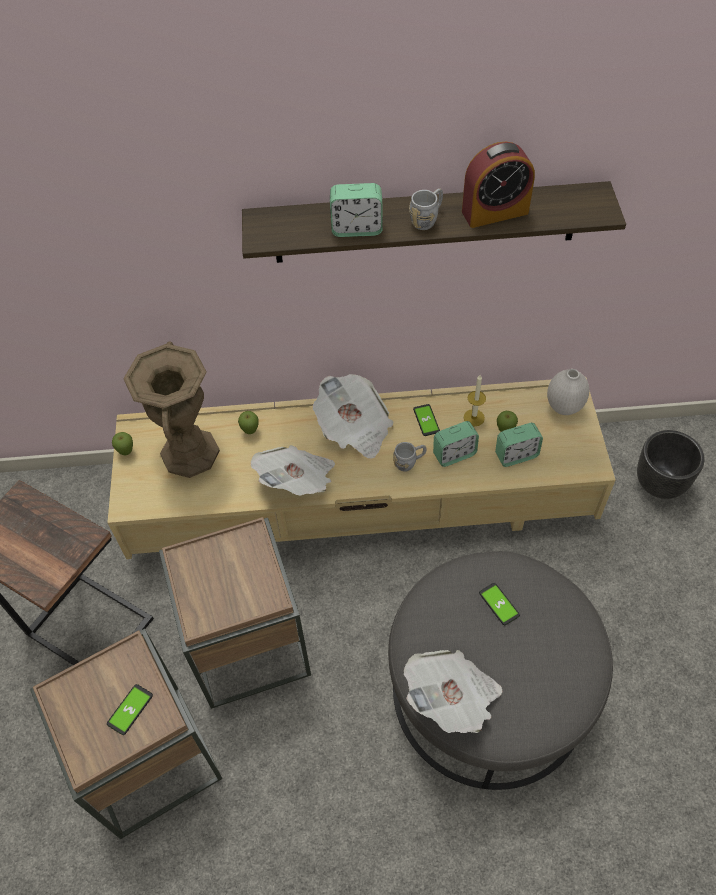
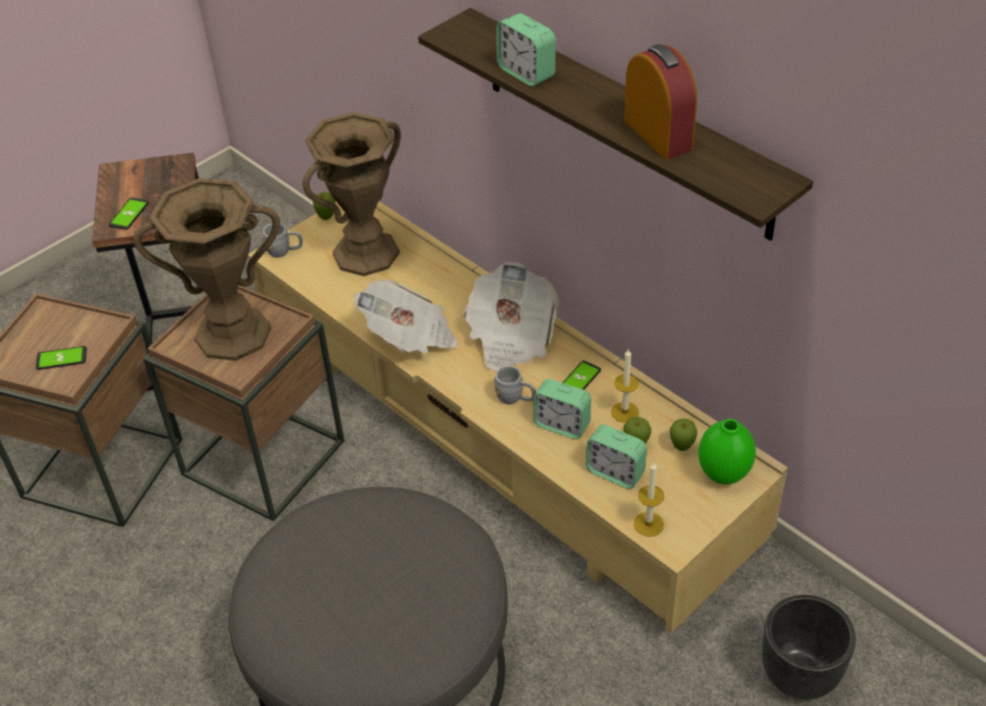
camera: 50 degrees right, 10 degrees down
apple [238,411,259,434] -> apple moved to [670,419,697,451]
newspaper [404,650,503,733] -> none
grey mug [409,188,443,230] -> grey mug moved to [262,223,303,258]
alarm clock [462,142,535,228] -> alarm clock turned 150 degrees counterclockwise [624,44,697,160]
phone [479,583,520,625] -> phone moved to [109,198,149,230]
white vase [547,369,589,415] -> green vase [698,419,756,484]
none -> brown vase [133,178,280,361]
none -> candle [634,462,664,537]

